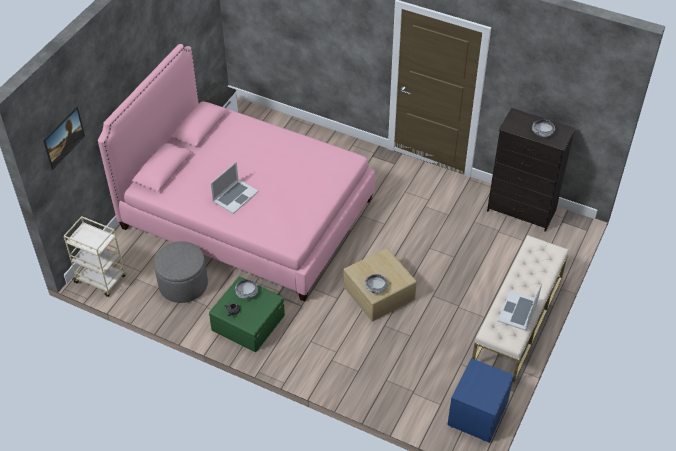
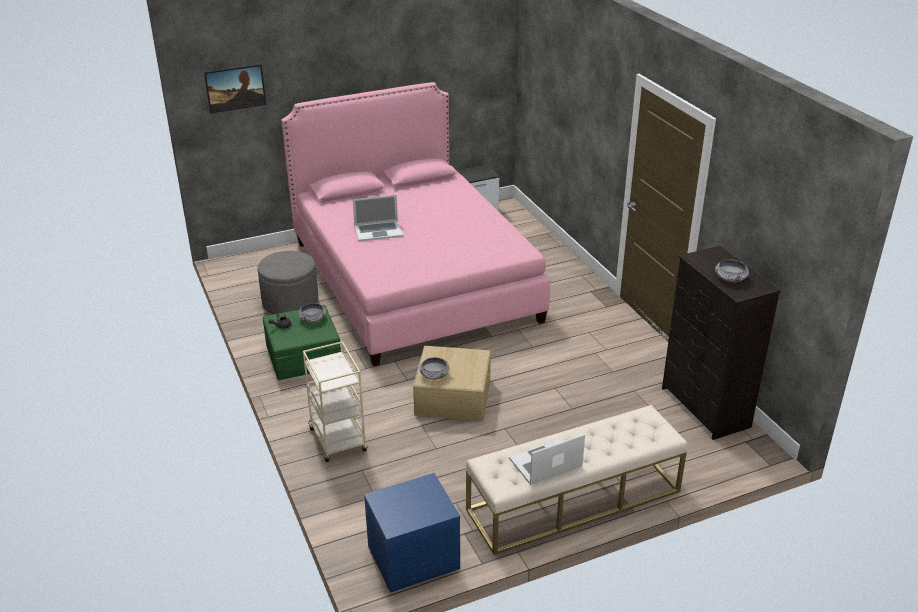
camera: 40 degrees right, 15 degrees down
beige cart [64,216,126,297] -> beige cart moved to [303,341,368,462]

